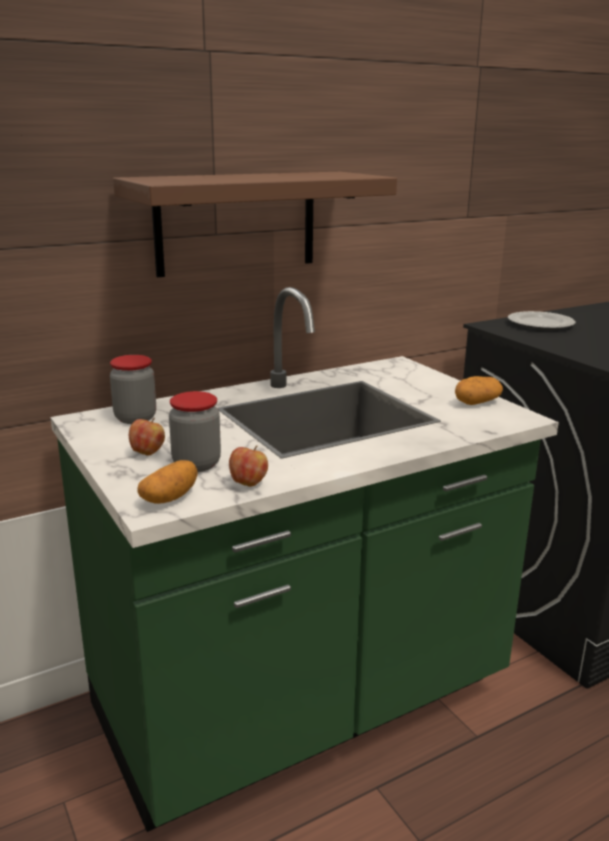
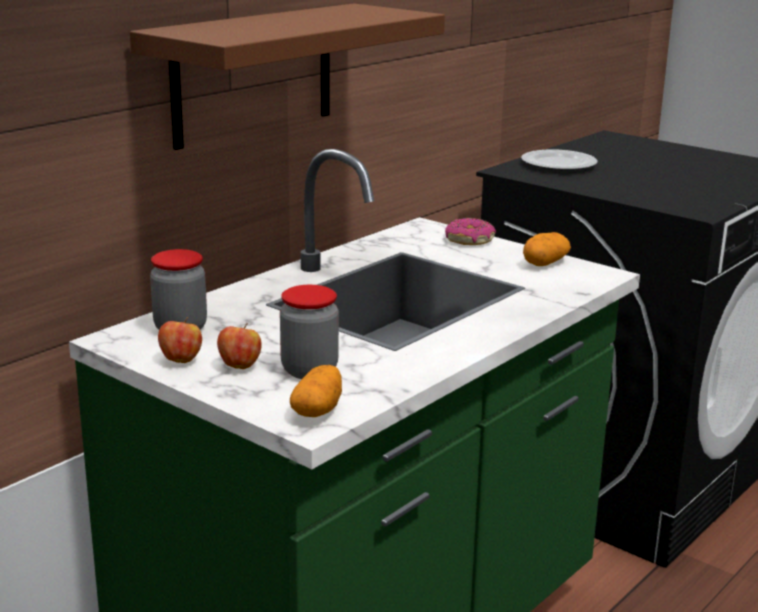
camera: 20 degrees left, 0 degrees up
apple [229,445,268,487] -> apple moved to [158,317,202,363]
none -> donut [445,218,496,245]

